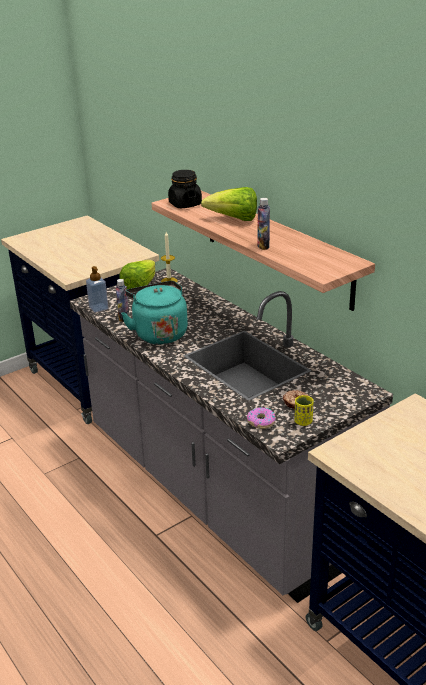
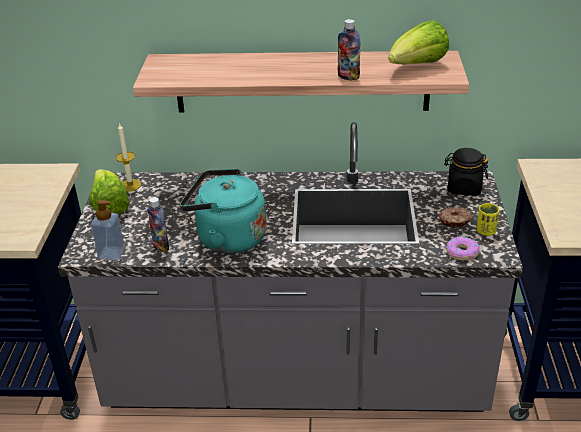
camera: 50 degrees left, 5 degrees up
black jar [168,170,202,208] -> black jar moved to [444,148,489,196]
lettuce [201,187,257,221] -> lettuce moved to [389,20,449,64]

